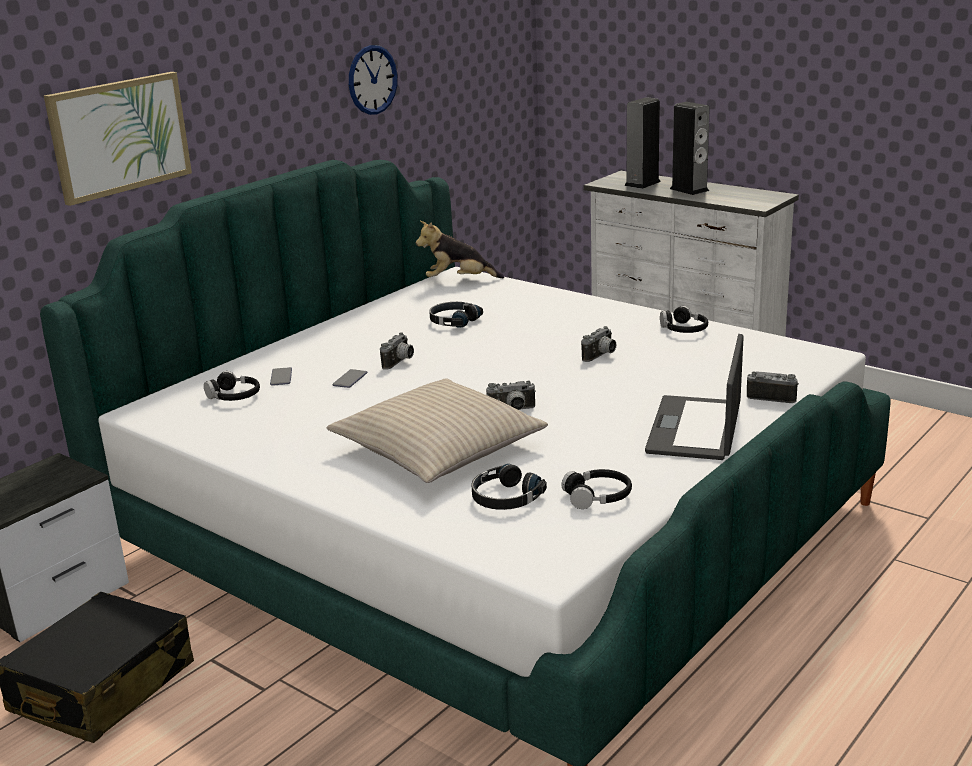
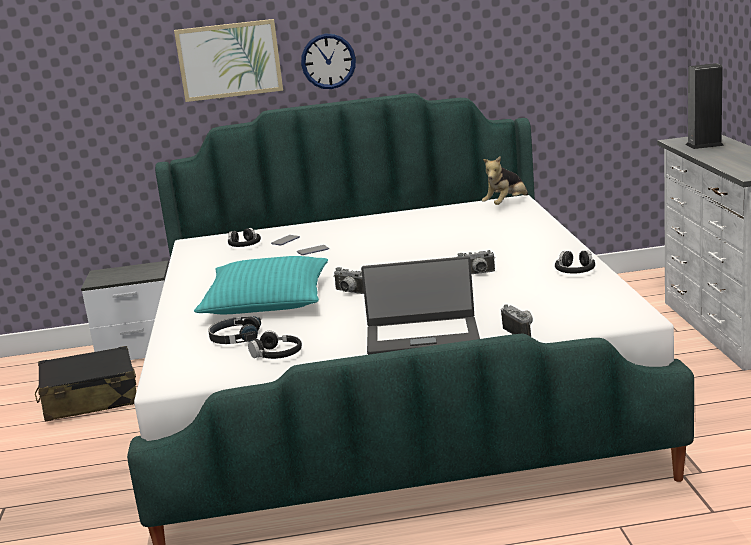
camera: 45 degrees right, 5 degrees down
beige pillow [326,378,548,483] -> turquoise pillow [194,256,328,314]
wall clock [349,45,398,115] -> wall clock moved to [301,34,356,89]
camera [380,333,414,370] -> none
plush toy [416,221,504,278] -> plush toy turned 90 degrees counterclockwise [482,156,528,205]
black headphones [429,302,483,328] -> none
laptop [645,334,744,460] -> laptop turned 150 degrees counterclockwise [361,256,480,355]
speaker [670,102,710,195] -> none

